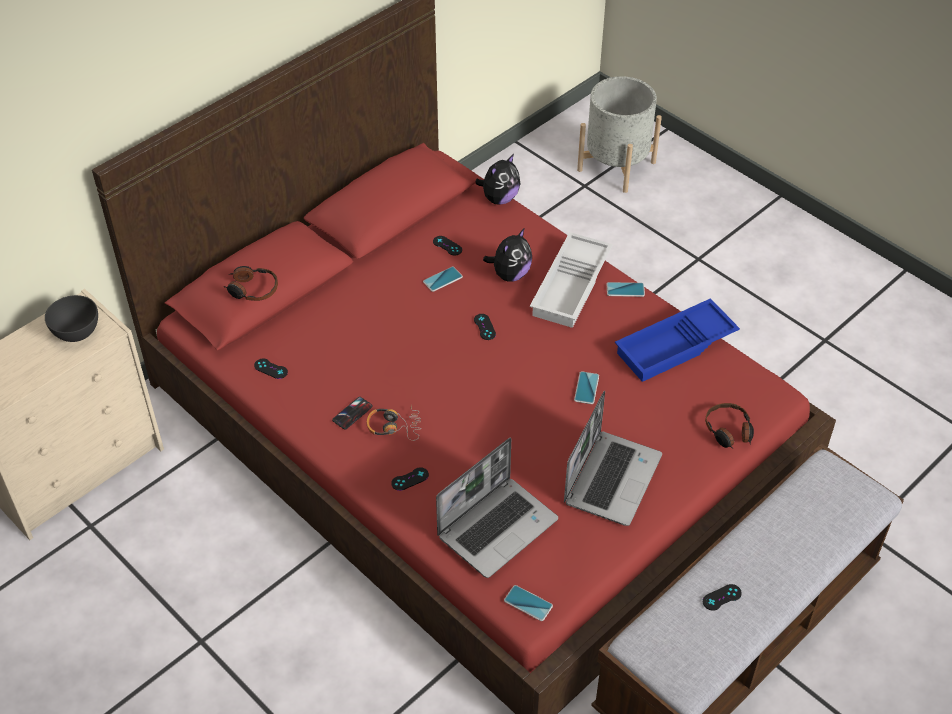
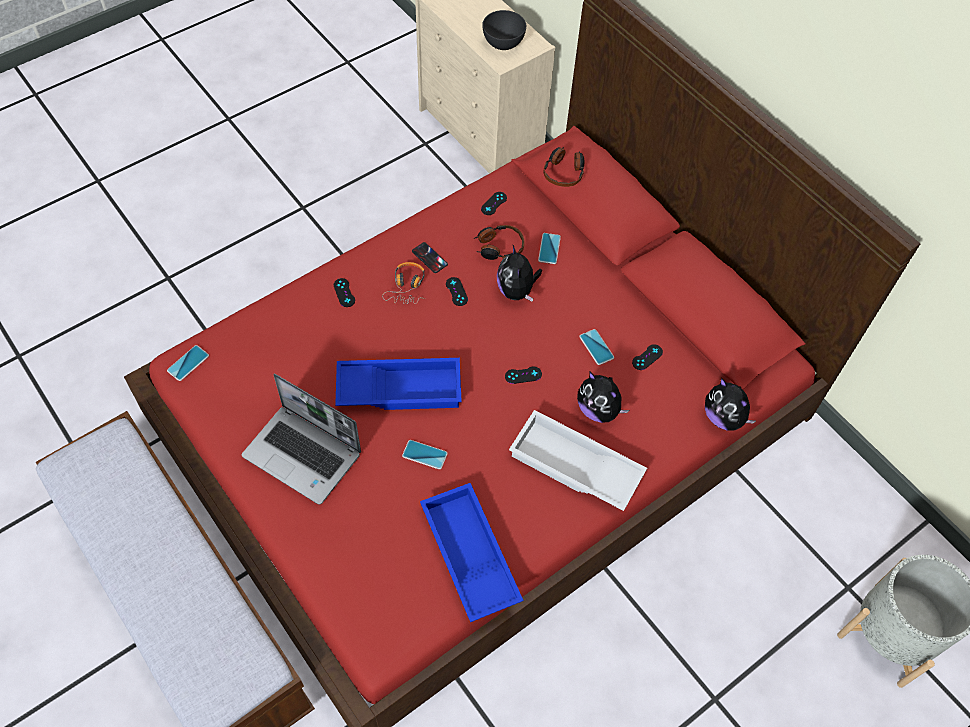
camera: 95 degrees right, 10 degrees up
laptop [436,438,558,578] -> none
phone [607,282,645,297] -> phone moved to [538,233,561,264]
black game controller [703,584,742,611] -> black game controller moved to [446,277,468,306]
headphones [705,403,754,448] -> headphones moved to [474,225,525,260]
none -> blue tray [335,358,462,410]
none -> plush toy [497,245,542,302]

